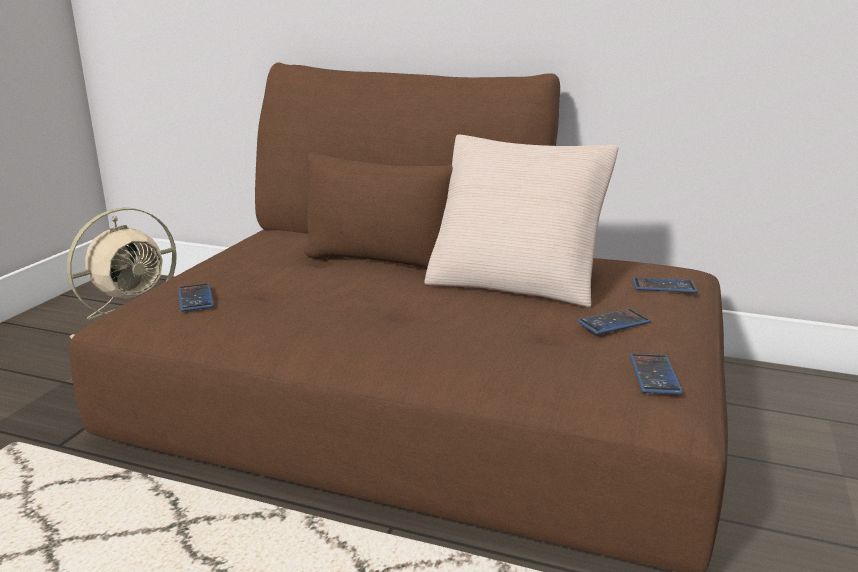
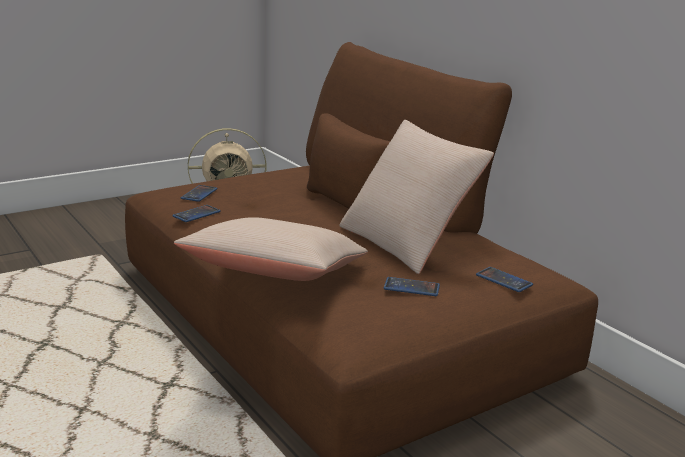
camera: 35 degrees right, 0 degrees up
phone [630,354,683,395] -> phone moved to [172,205,221,222]
none -> beige pillow [174,217,368,281]

